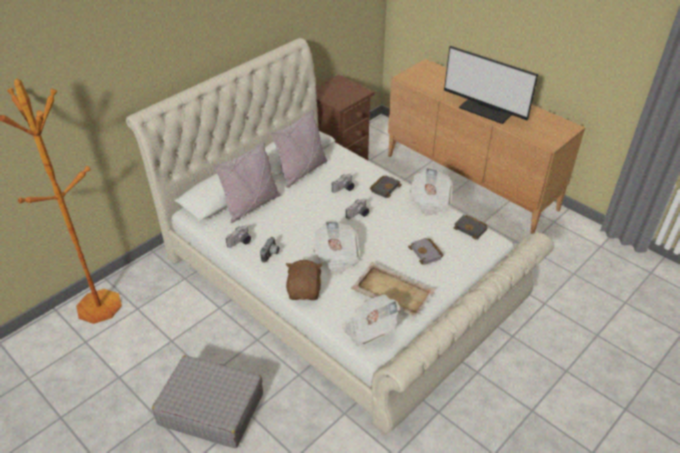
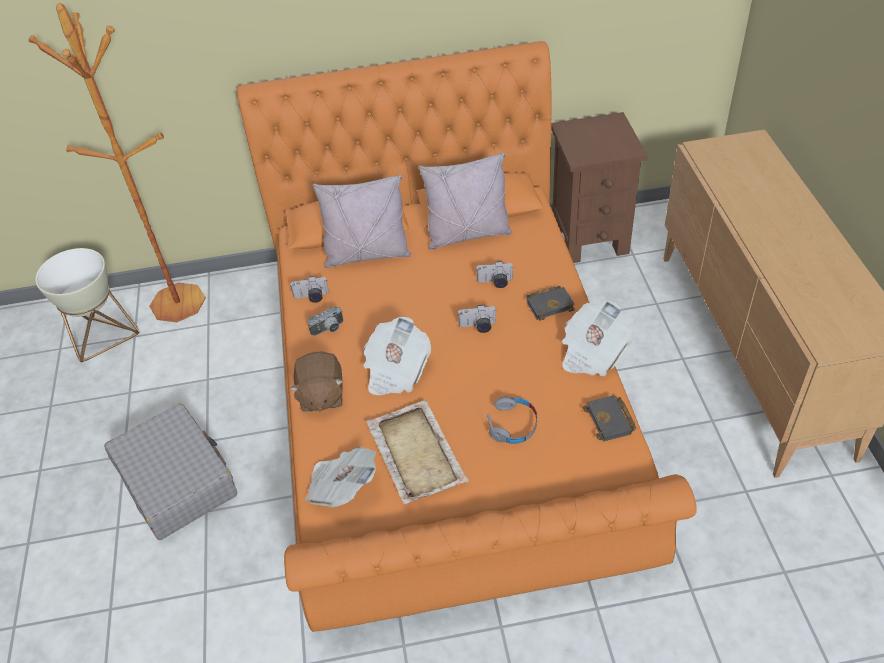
camera: 40 degrees right, 5 degrees up
beige bed [126,38,554,435] -> orange bed [237,41,697,632]
brown plush toy [286,260,323,300] -> brown plush toy turned 135 degrees clockwise [289,351,343,412]
grey book [408,238,444,265] -> grey headphones [487,396,537,444]
monitor [444,46,538,124] -> none
none -> planter [35,248,140,362]

